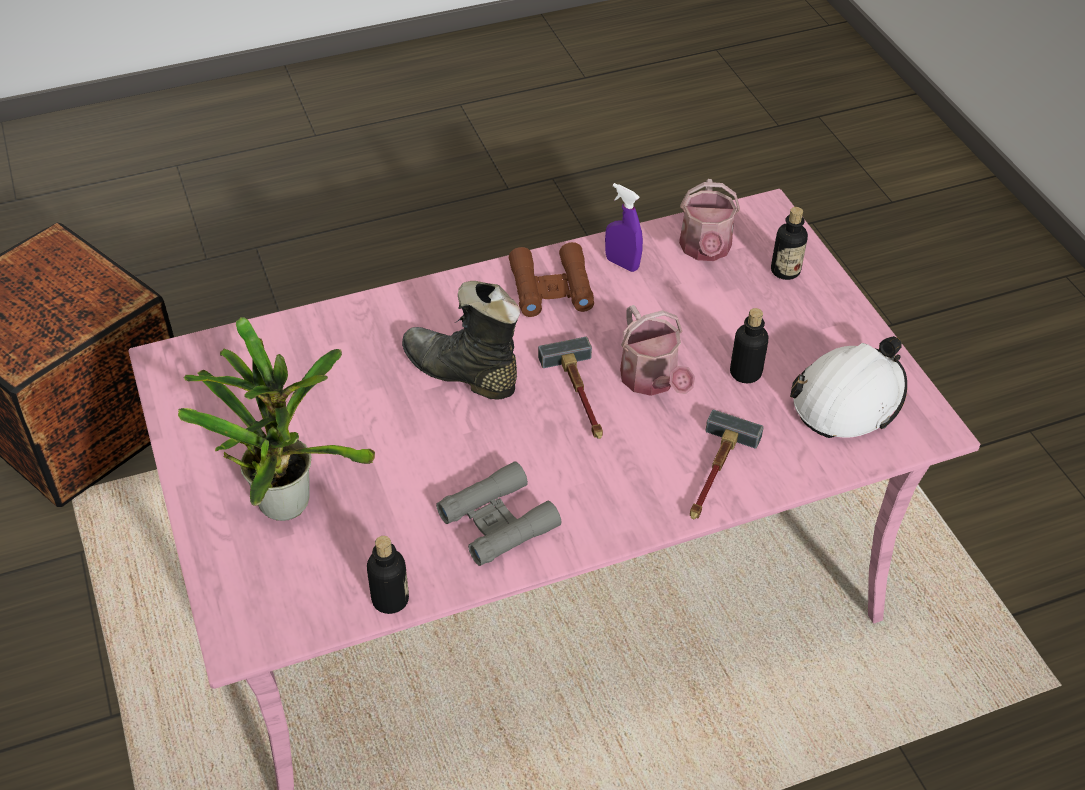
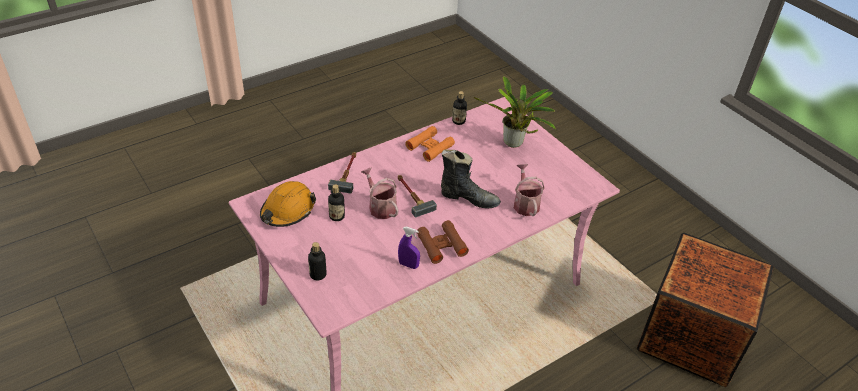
camera: 165 degrees right, 5 degrees down
grey binoculars [436,461,561,566] -> orange binoculars [405,126,455,162]
watering can [679,179,740,261] -> watering can moved to [514,164,545,216]
white hard hat [790,336,907,438] -> orange hard hat [260,181,316,227]

